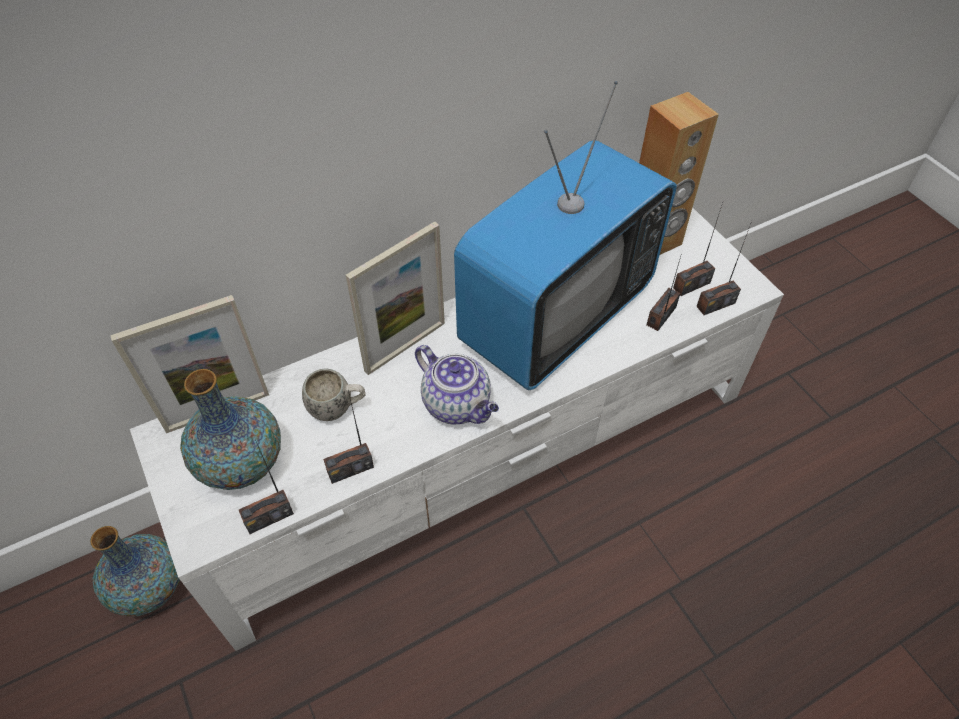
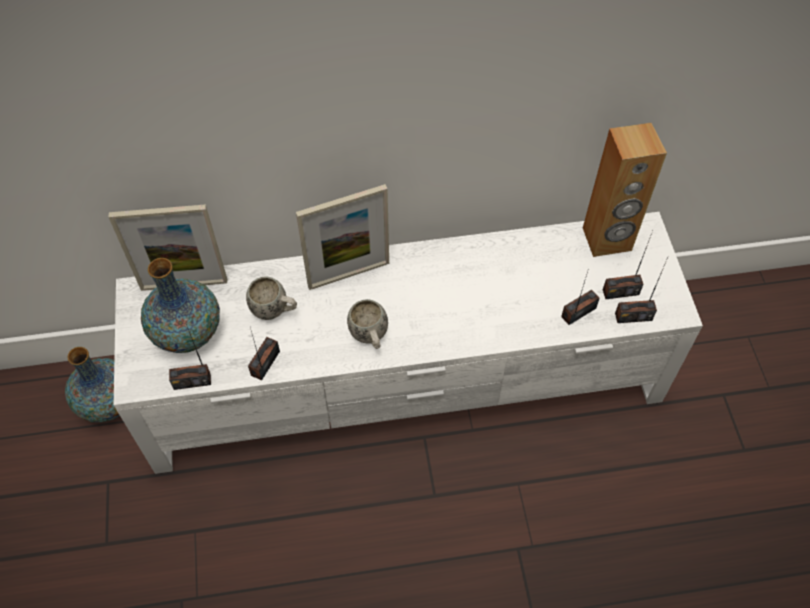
camera: 20 degrees right, 5 degrees up
radio [323,390,374,484] -> radio turned 120 degrees clockwise [248,327,280,380]
teapot [415,345,499,425] -> white mug [347,299,388,349]
television [454,81,677,390] -> none

